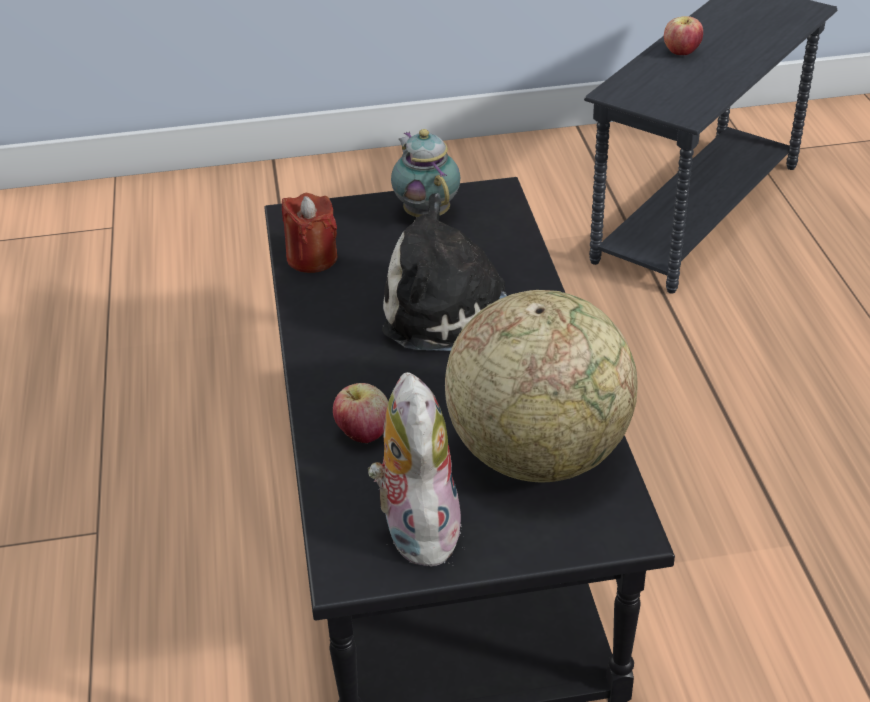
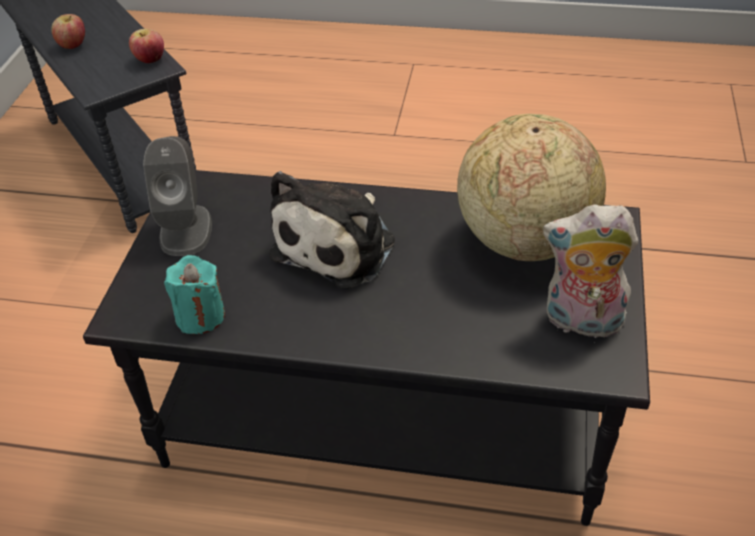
camera: 70 degrees left, 5 degrees up
red candle [282,193,337,273] -> turquoise candle [164,255,225,334]
apple [333,383,388,443] -> apple moved to [129,29,164,63]
teapot [391,129,461,217] -> grey speaker [143,136,212,256]

